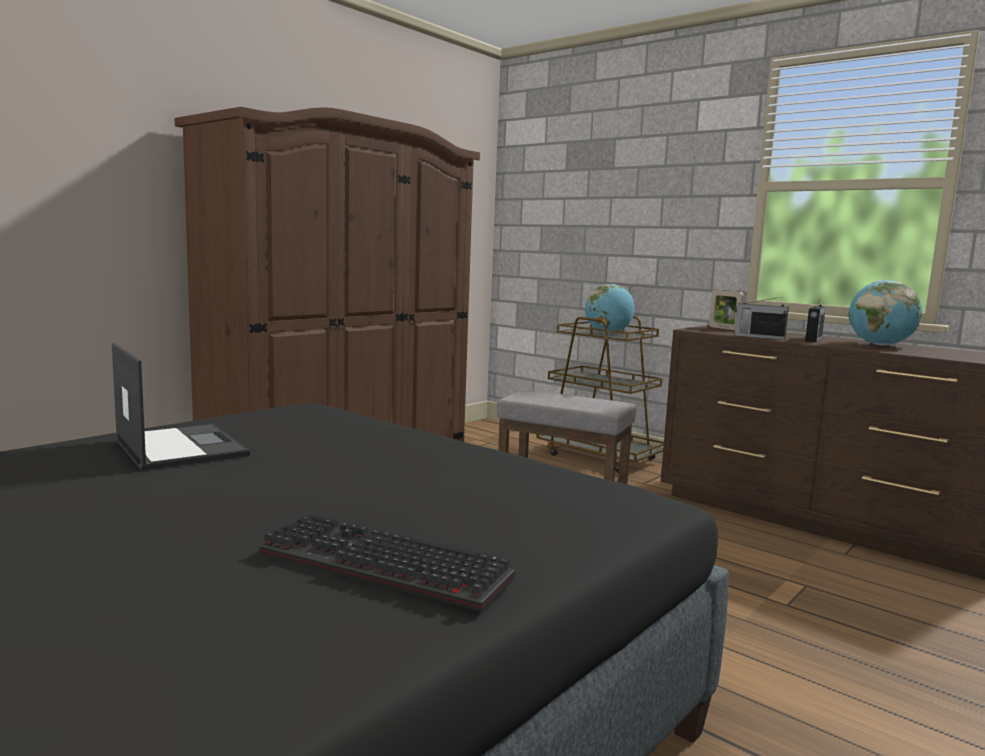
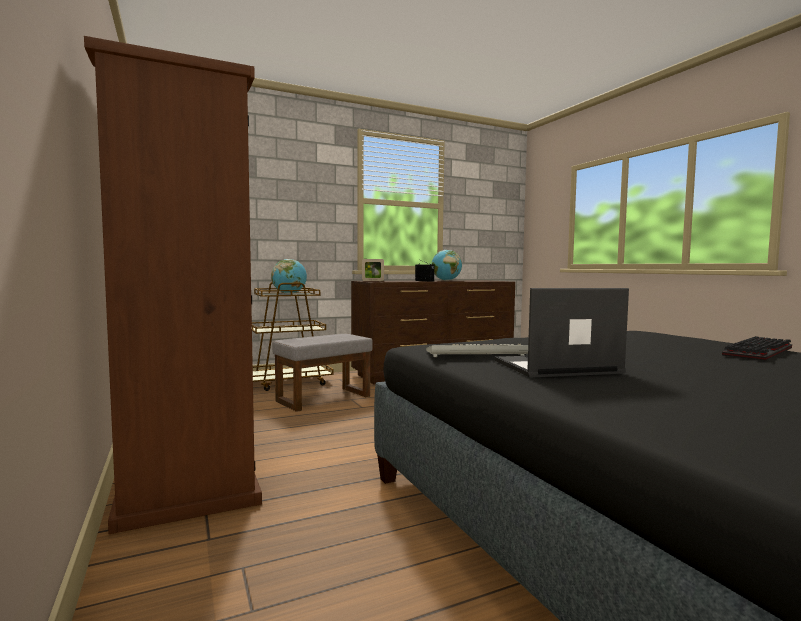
camera: 65 degrees left, 5 degrees down
radio [734,297,789,340] -> none
none -> keyboard [426,344,528,357]

